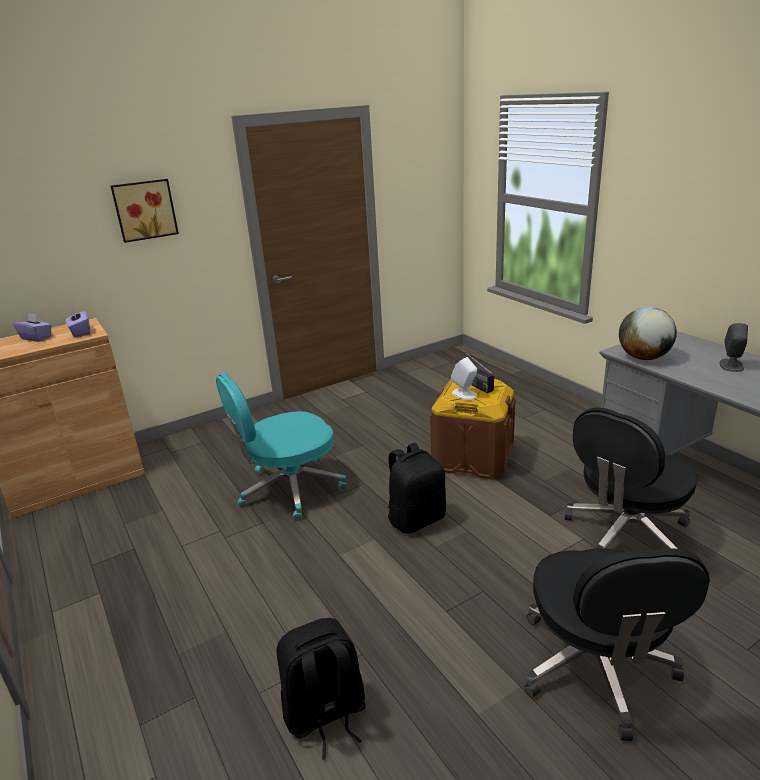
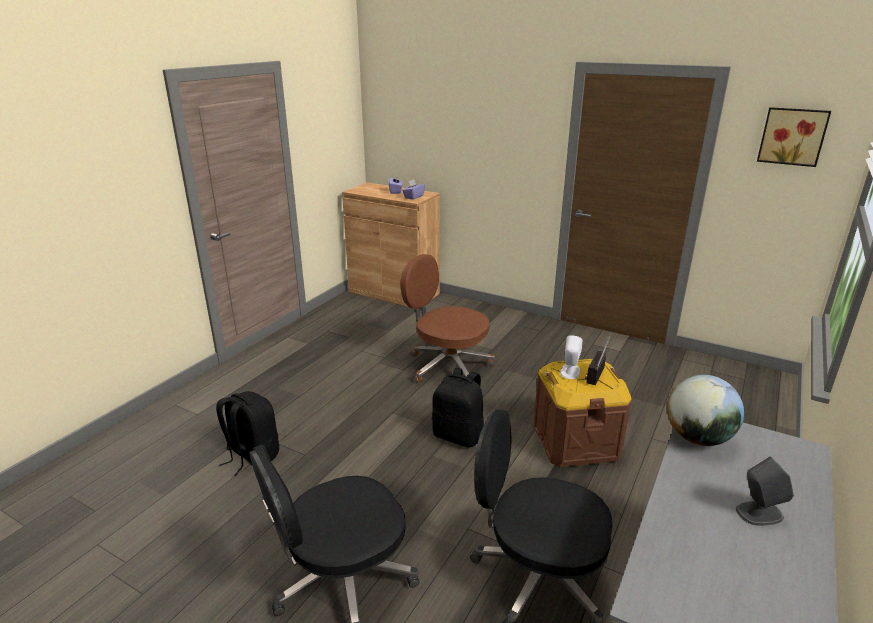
camera: 60 degrees right, 0 degrees up
picture [111,179,179,243] -> picture moved to [757,107,831,167]
turquoise office chair [216,373,347,521] -> brown office chair [400,254,495,383]

